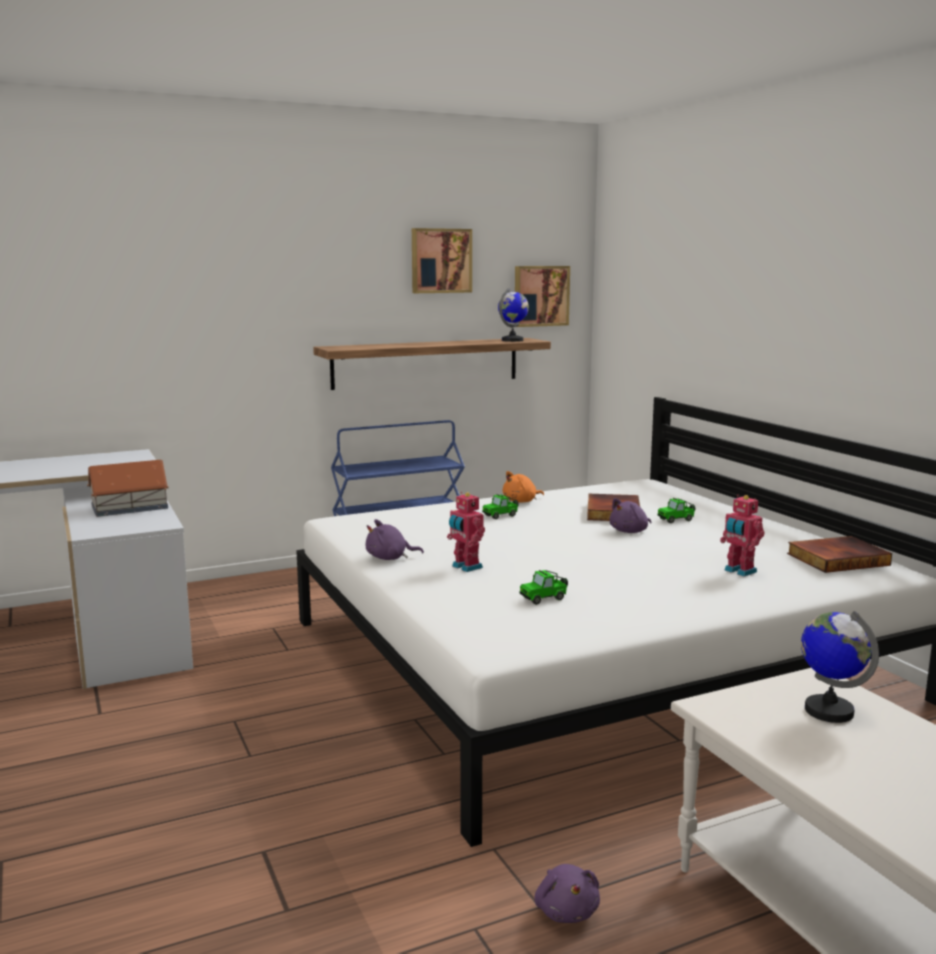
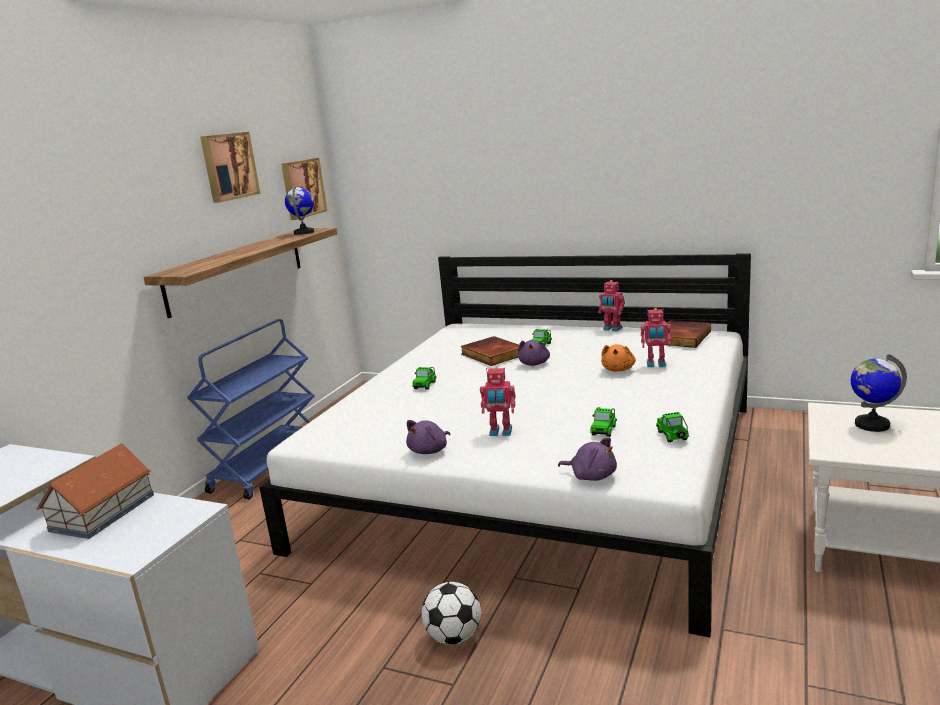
camera: 40 degrees left, 5 degrees up
orange plush toy [503,471,544,502] -> orange plush toy moved to [601,344,636,372]
purple plush toy [534,864,600,923] -> purple plush toy moved to [558,437,617,481]
none -> football [422,582,481,645]
none -> toy robot [598,280,625,332]
none -> toy car [656,412,689,442]

